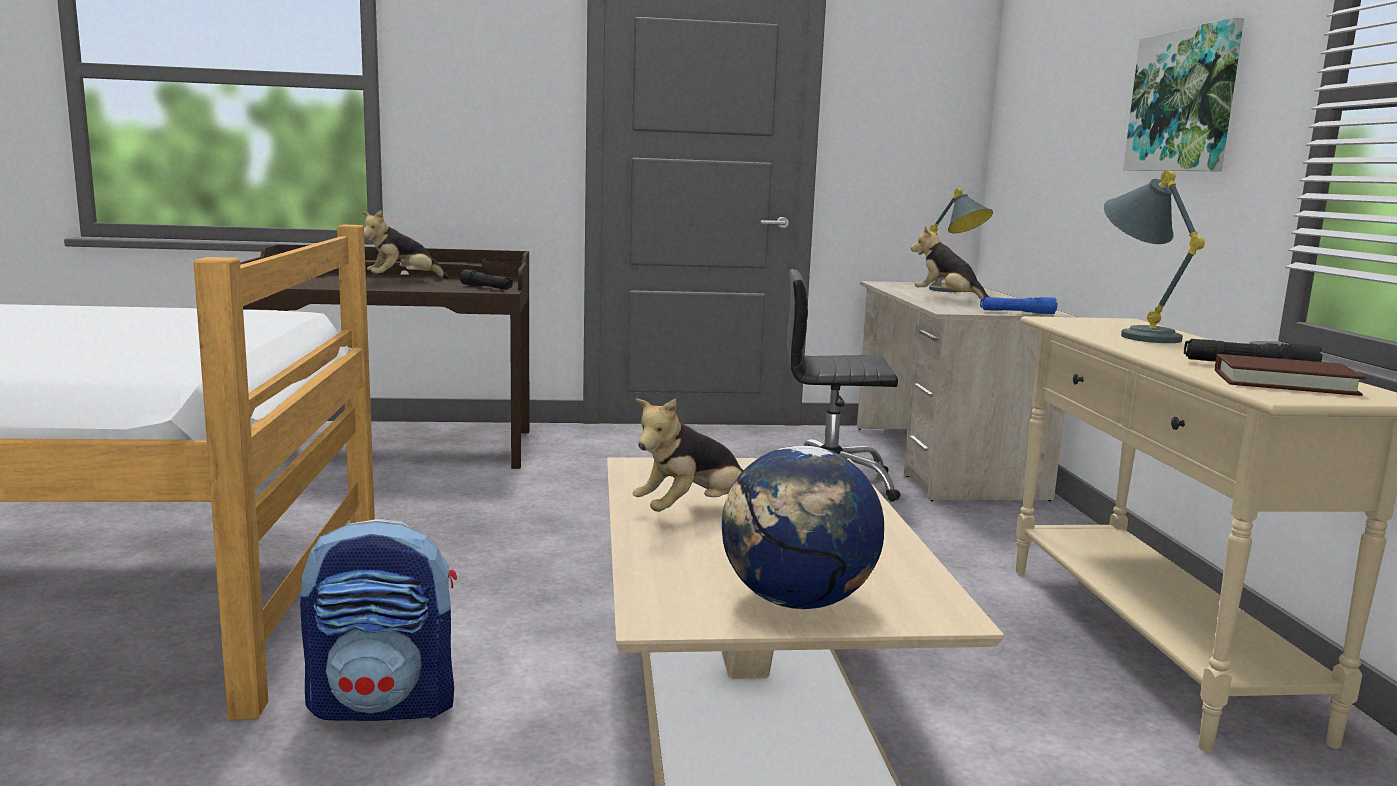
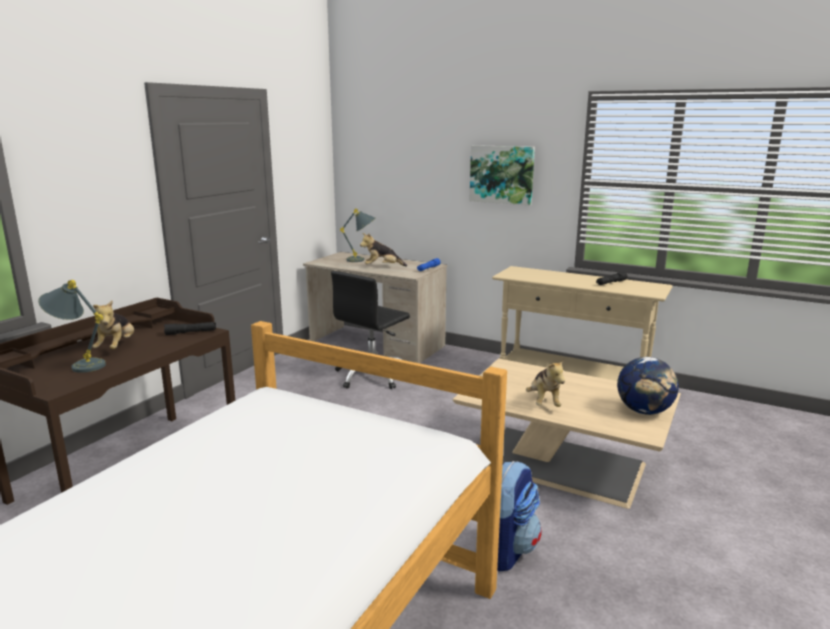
camera: 55 degrees left, 5 degrees up
grey table lamp [1104,171,1205,343] -> grey table lamp moved to [38,280,106,373]
brown book [1215,354,1366,396] -> none

